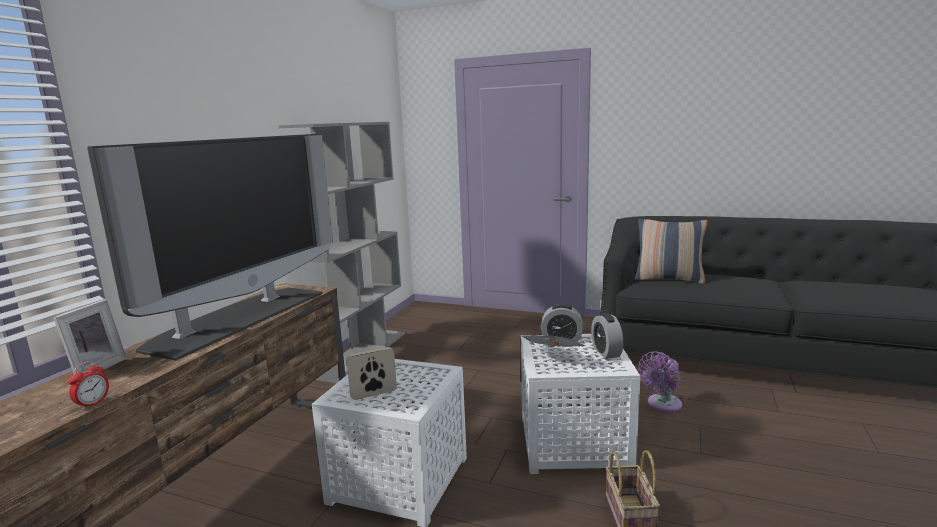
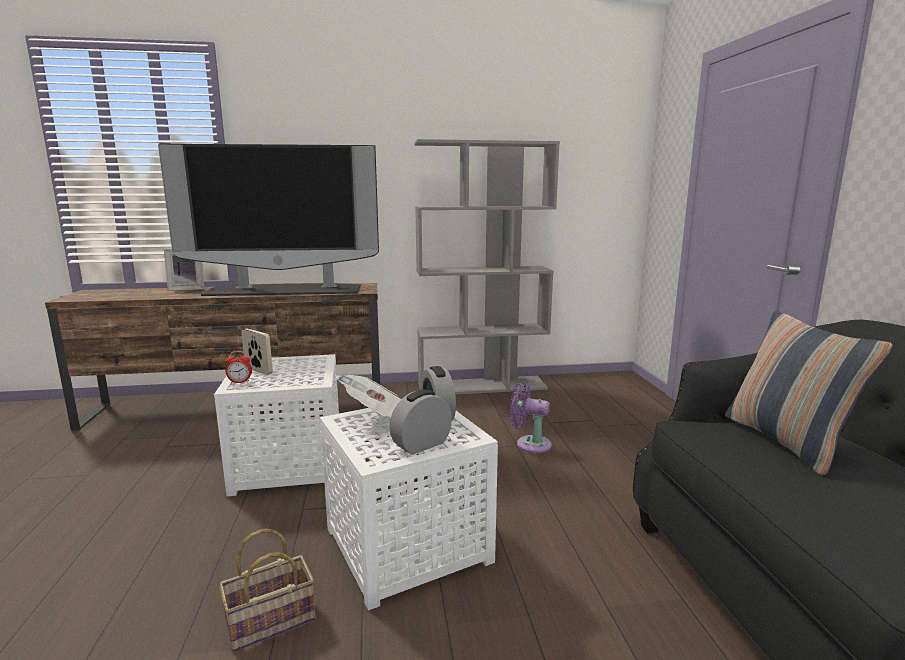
camera: 60 degrees right, 0 degrees up
alarm clock [68,361,109,410] -> alarm clock moved to [226,351,252,383]
purple fan [638,351,682,412] -> purple fan moved to [510,382,552,453]

